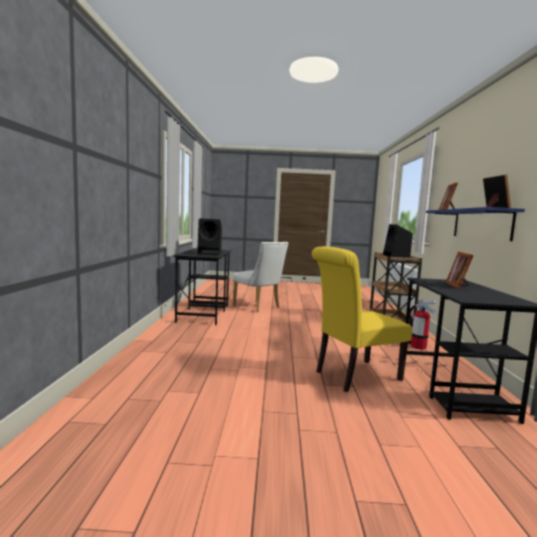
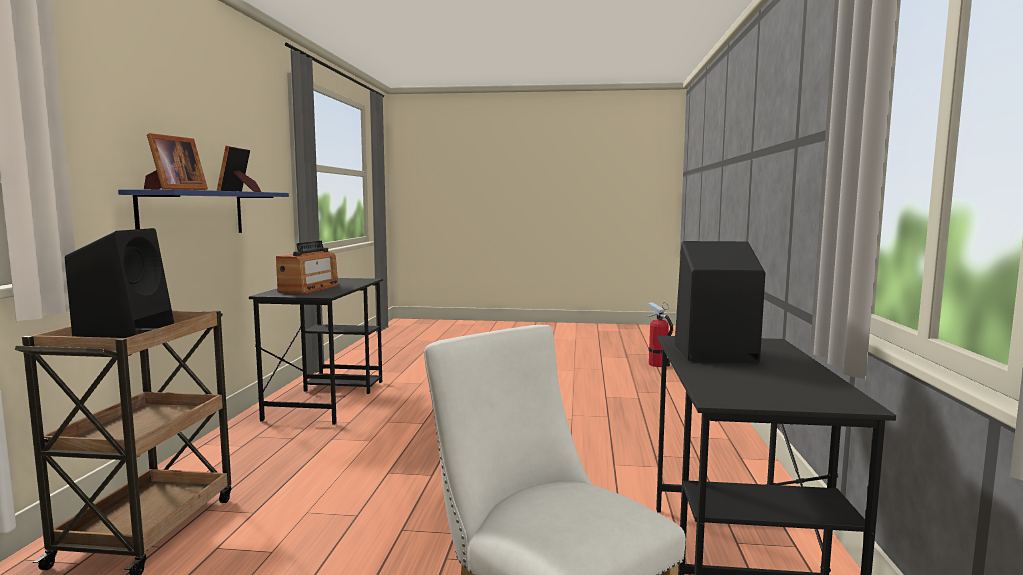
camera: 175 degrees left, 0 degrees up
yellow chair [312,246,413,392] -> none
fire extinguisher [408,298,437,350] -> fire extinguisher moved to [646,302,673,367]
picture frame [446,252,474,289] -> radio [276,241,339,294]

